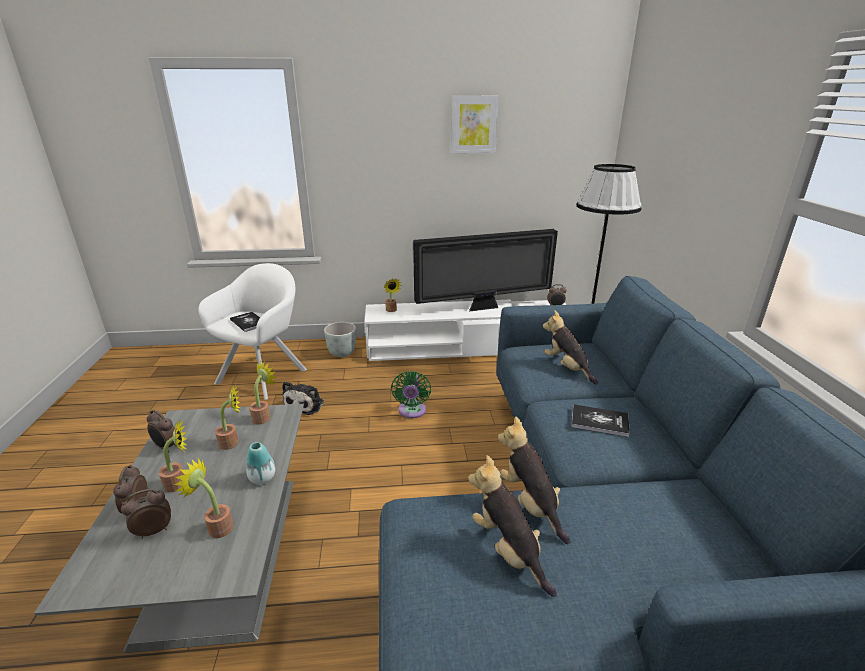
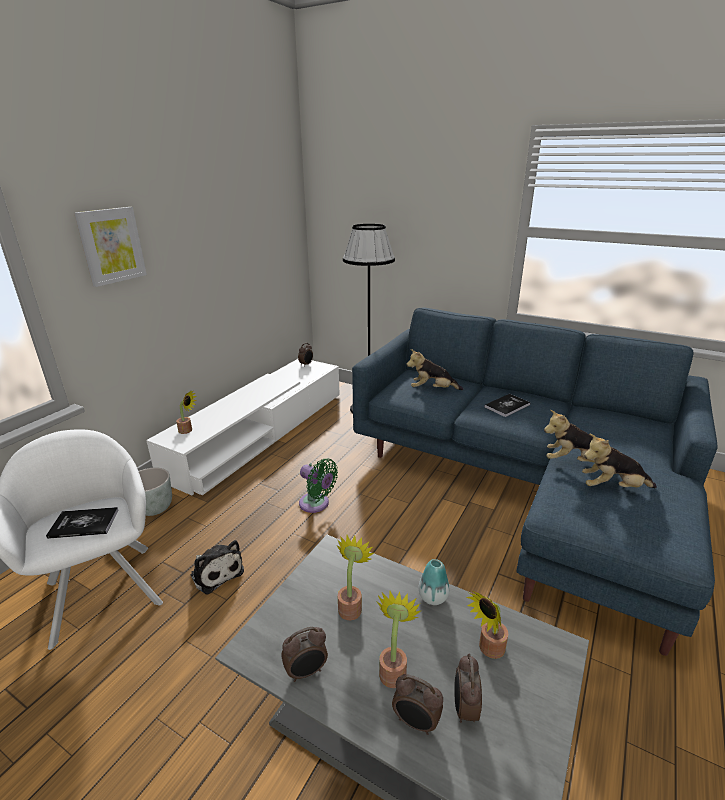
camera: 55 degrees left, 0 degrees up
potted plant [249,360,276,425] -> none
television [413,229,558,312] -> none
picture [451,96,499,153] -> picture moved to [74,207,147,287]

